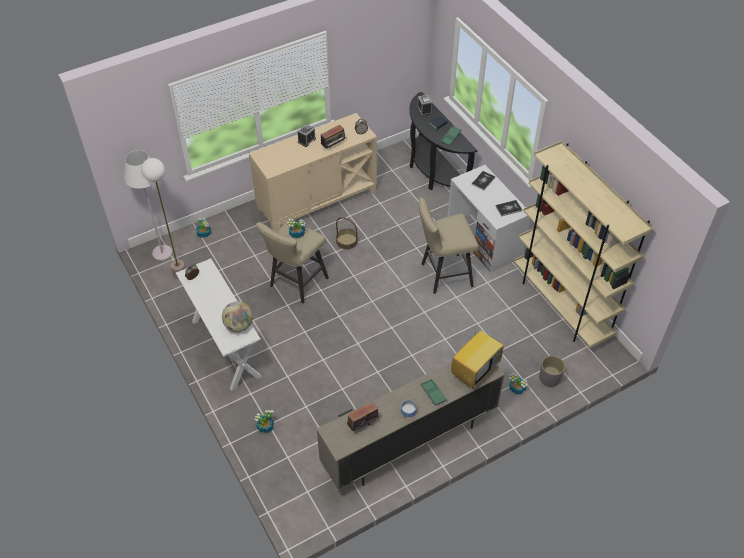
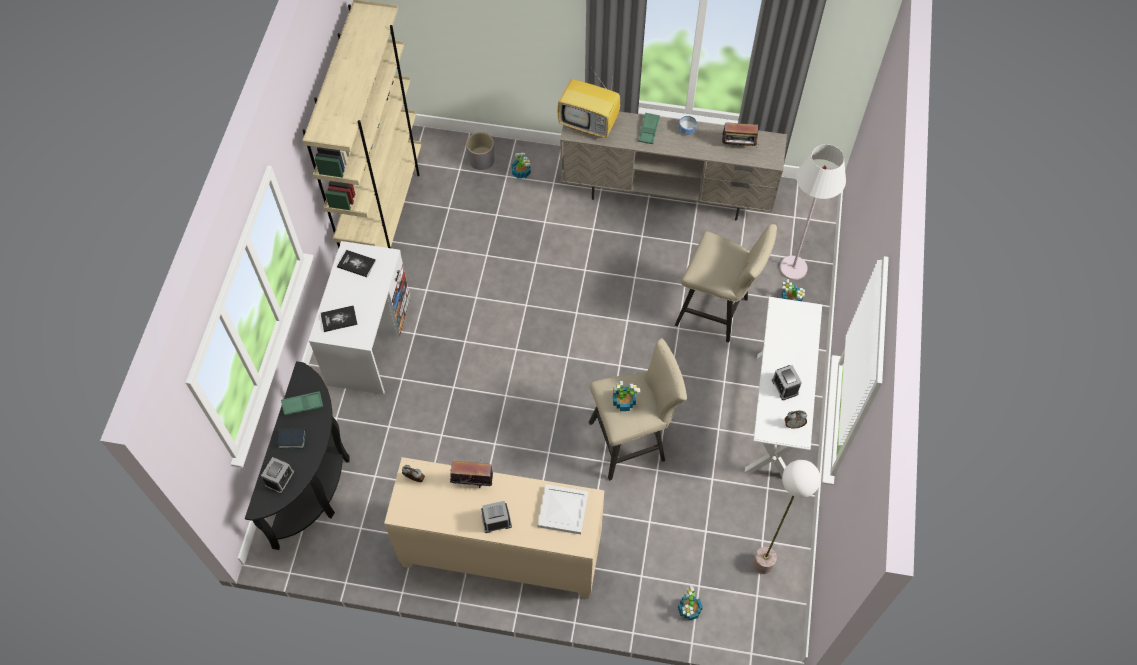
camera: 140 degrees left, 10 degrees up
white floor lamp [124,150,173,261] -> white floor lamp moved to [780,144,846,280]
globe [222,301,253,332] -> none
basket [336,217,358,250] -> none
beige stool [418,198,479,294] -> beige stool moved to [675,224,777,343]
television [451,323,503,389] -> television turned 150 degrees counterclockwise [557,69,620,138]
none -> white tray [538,484,588,534]
none -> alarm clock [772,365,802,400]

